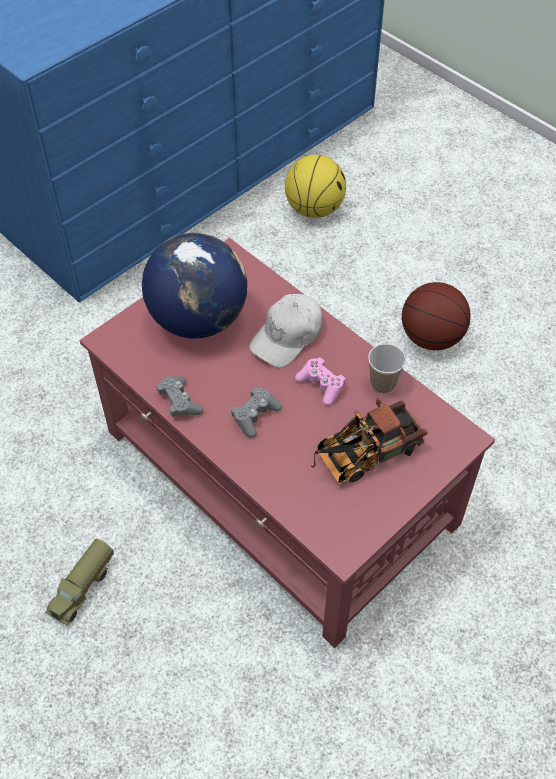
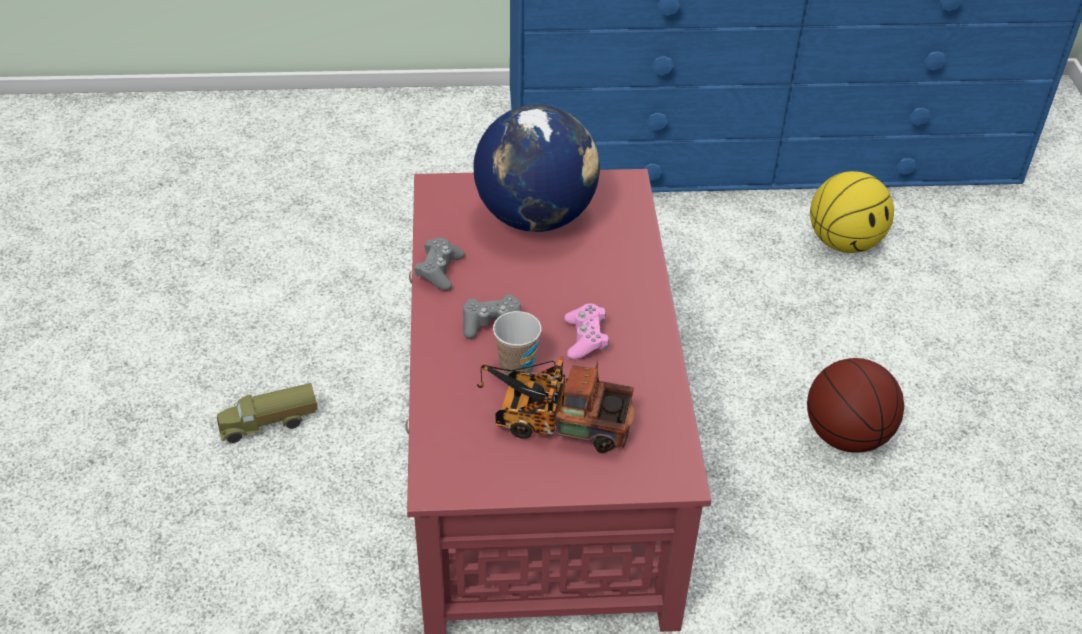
camera: 40 degrees right, 10 degrees down
white cap [249,294,322,367] -> none
cup [368,344,406,394] -> cup moved to [493,311,542,376]

